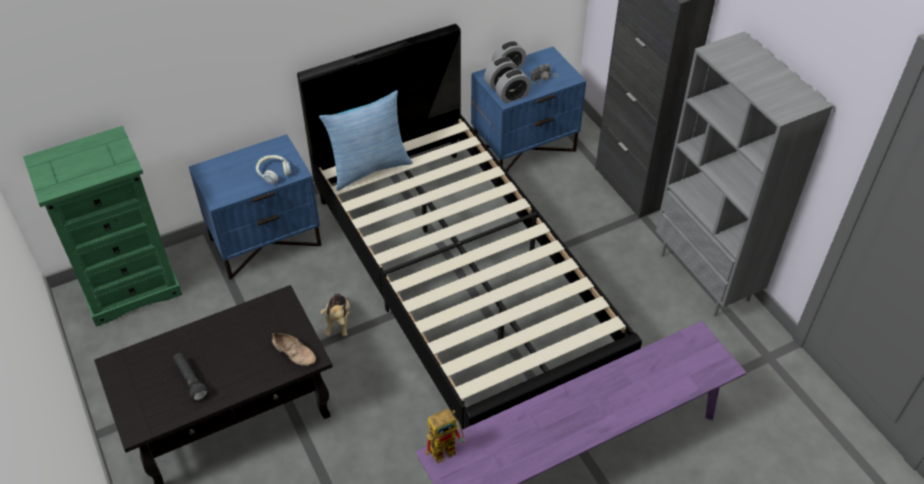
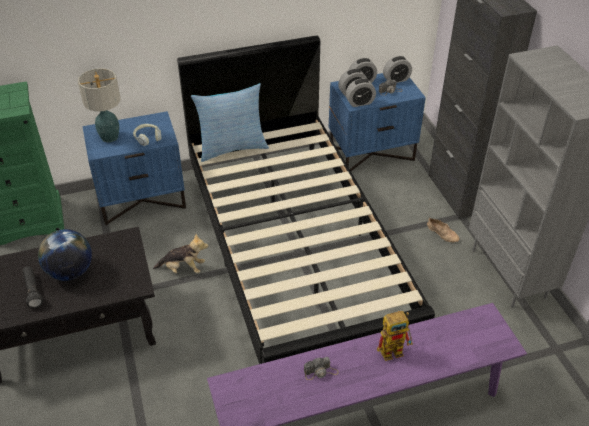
camera: 10 degrees right, 5 degrees down
beige shoe [272,333,316,366] -> beige shoe moved to [427,218,460,243]
plush toy [321,293,350,337] -> plush toy turned 90 degrees counterclockwise [153,234,208,274]
toy robot [425,409,465,463] -> toy robot moved to [377,311,413,361]
none -> globe [38,229,92,281]
none -> table lamp [78,68,121,142]
none -> camera [304,357,339,380]
none -> alarm clock [383,56,412,83]

